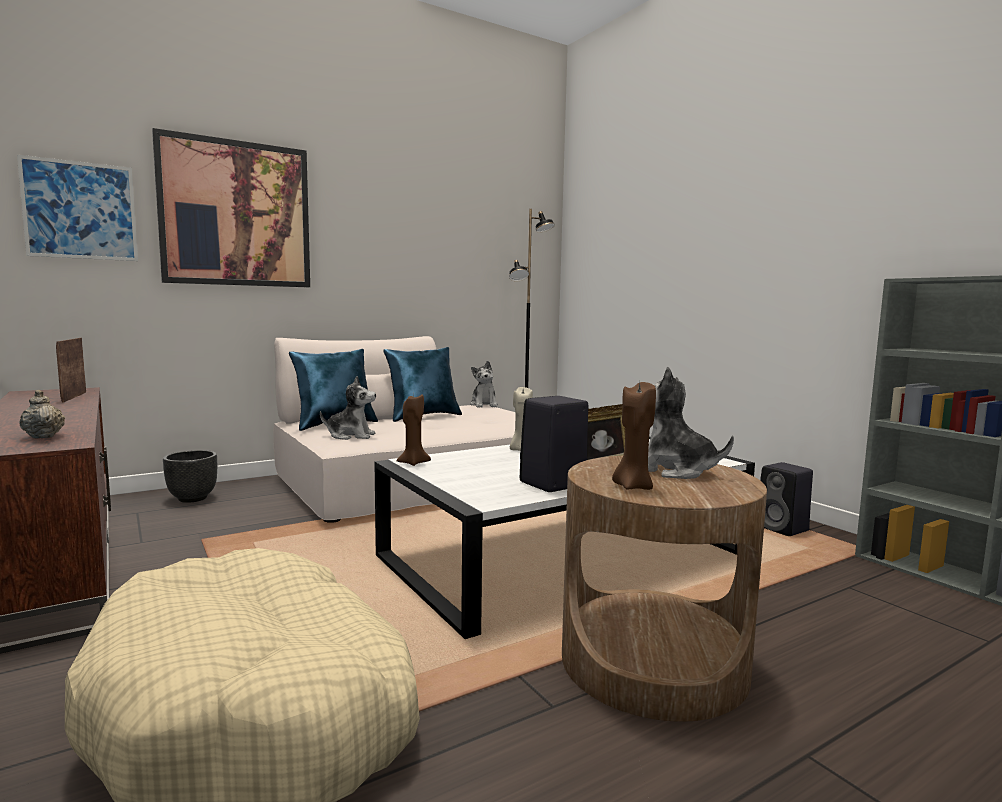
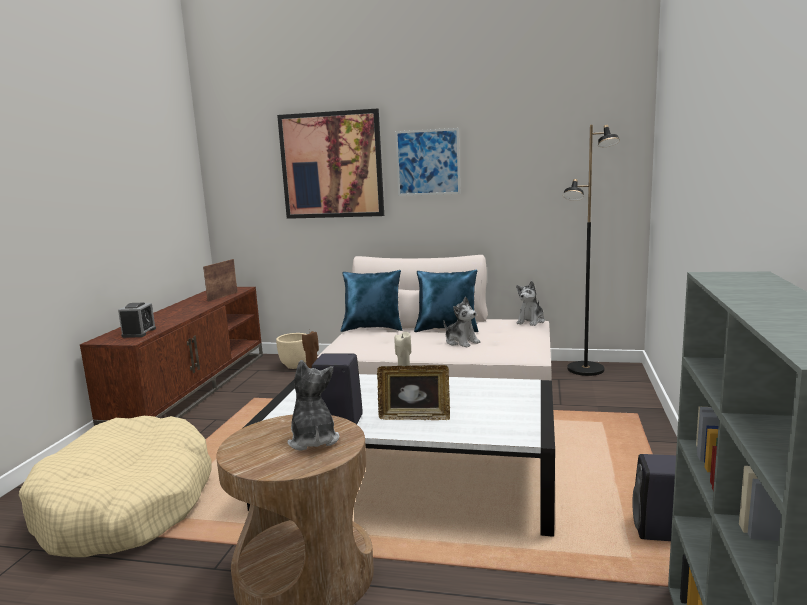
camera: 45 degrees right, 5 degrees up
picture [17,155,138,261] -> picture moved to [395,128,461,196]
beige teapot [19,390,65,439] -> alarm clock [118,303,156,338]
black planter [163,450,217,503] -> beige planter [276,333,307,369]
plush toy [320,376,376,440] -> plush toy moved to [443,297,481,347]
brown candle [612,382,656,490] -> none

